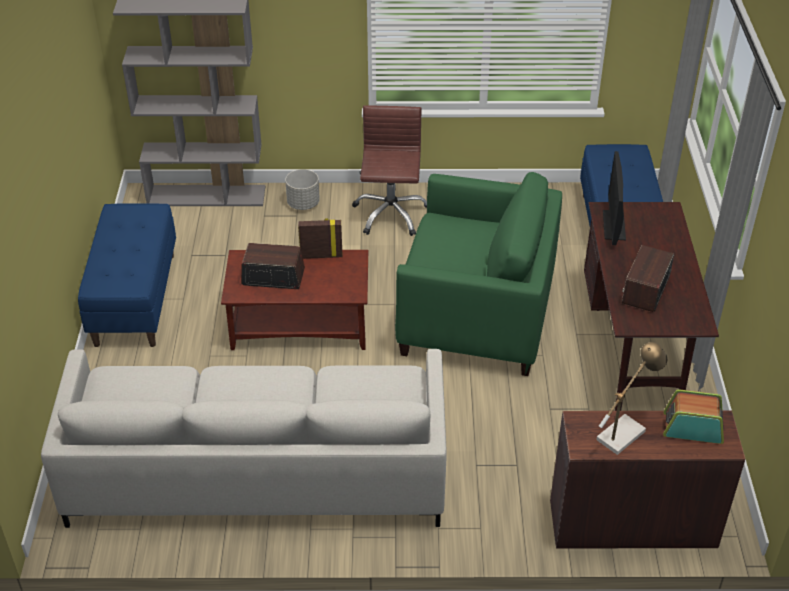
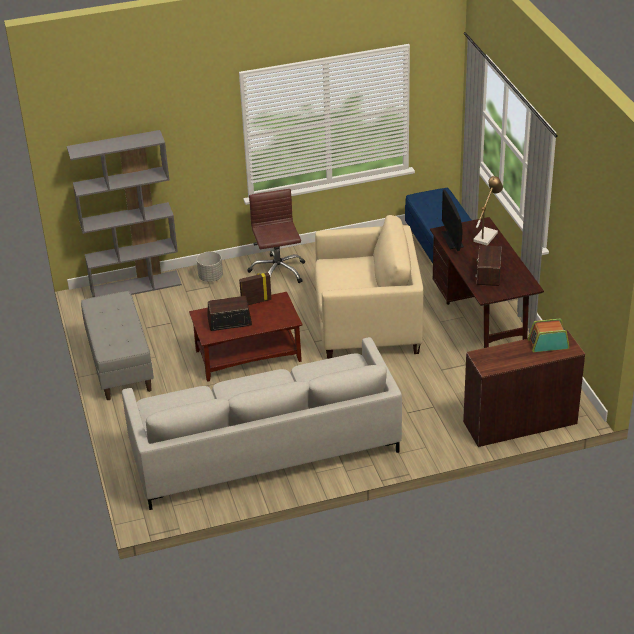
camera: 15 degrees left, 5 degrees down
blue bench [78,203,176,347] -> grey bench [81,291,154,400]
green armchair [395,172,562,376] -> beige armchair [315,215,423,359]
table lamp [596,342,667,455] -> table lamp moved to [473,176,503,245]

